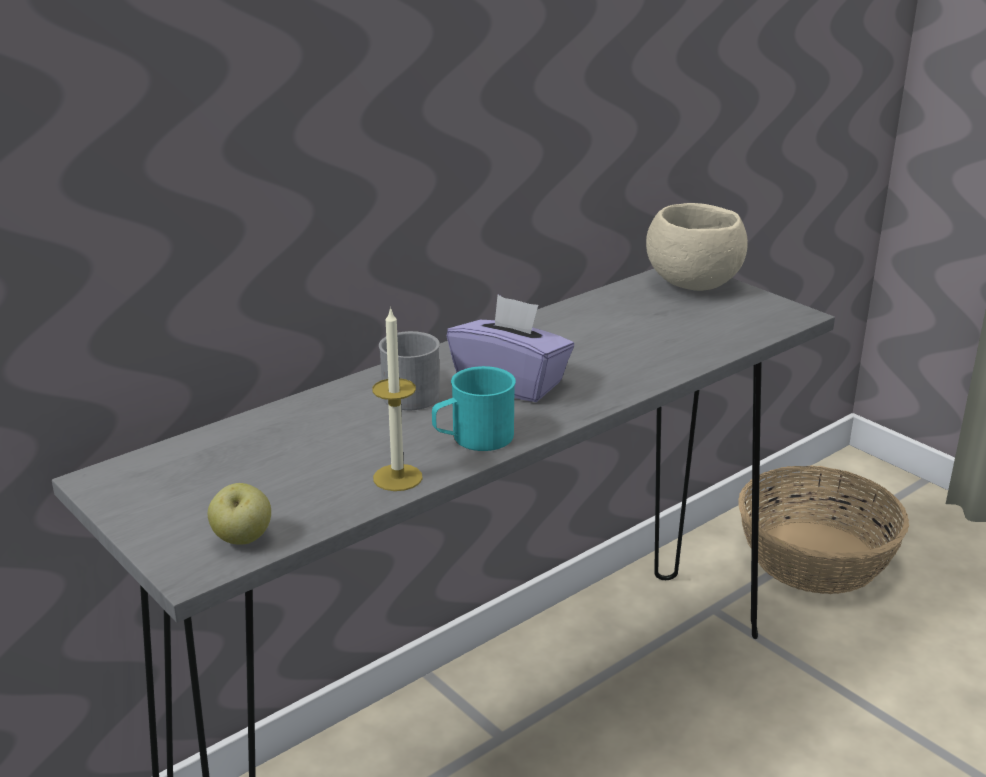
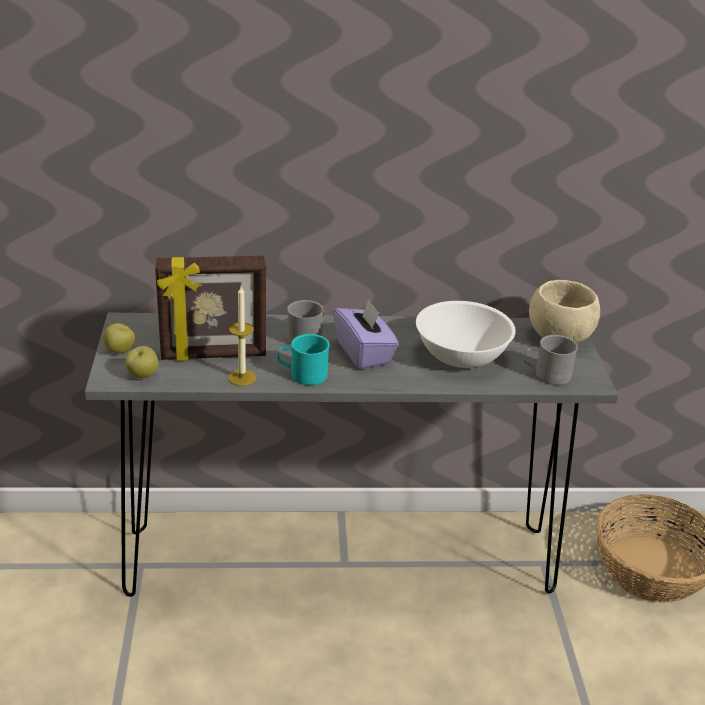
camera: 35 degrees right, 5 degrees up
none -> apple [103,323,135,354]
none -> picture frame [155,256,266,361]
none -> white bowl [416,301,516,368]
none -> grey mug [524,335,578,385]

